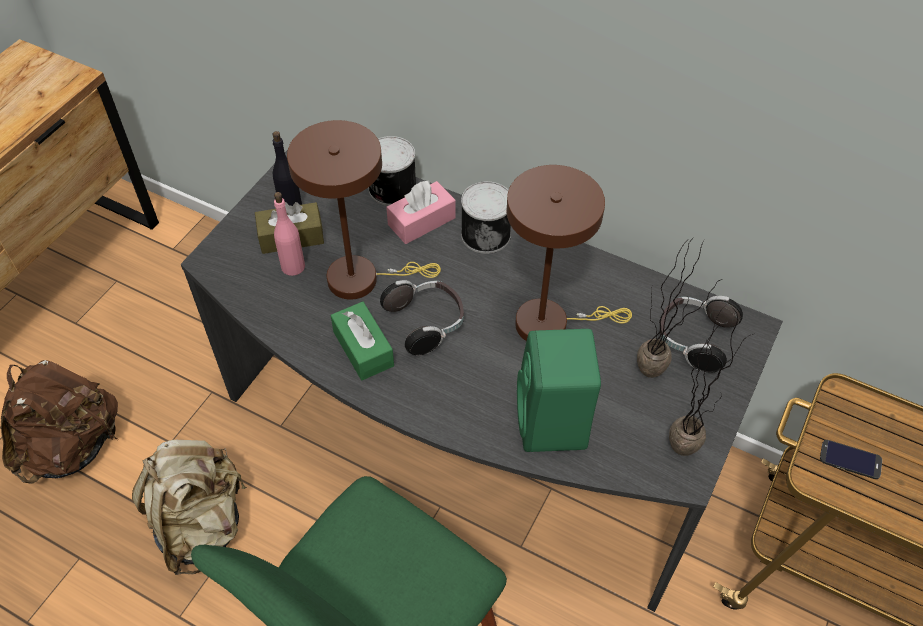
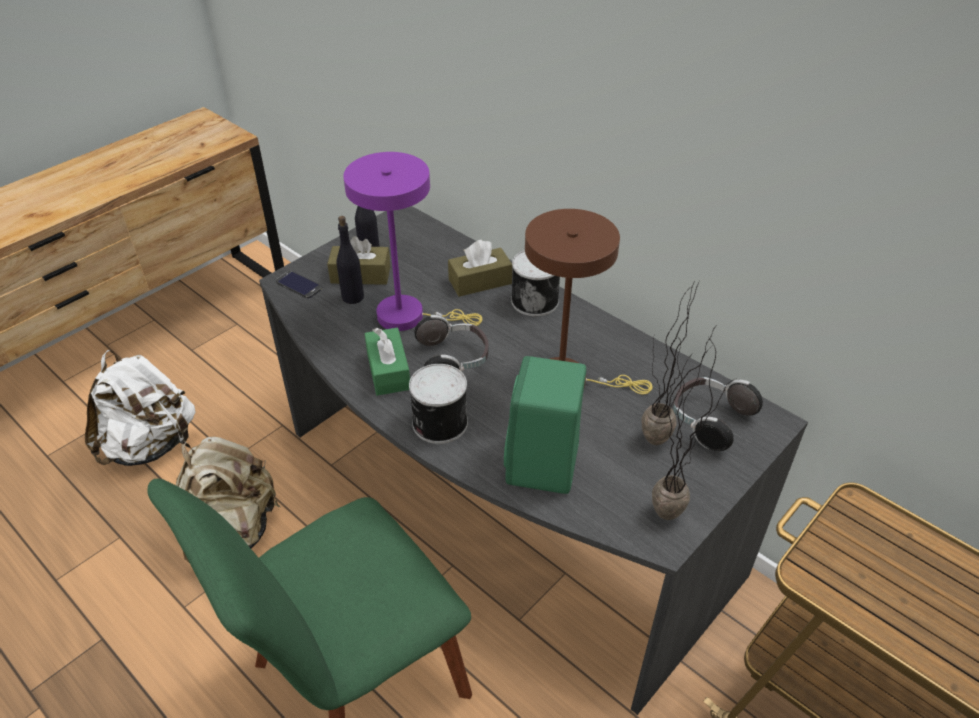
camera: 15 degrees right, 10 degrees down
brown backpack [1,360,118,484] -> white backpack [85,350,196,466]
pink bottle [274,192,305,276] -> black bottle [336,216,364,304]
brown table lamp [287,120,441,300] -> purple table lamp [343,152,482,331]
can [369,136,416,206] -> can moved to [409,364,468,444]
pink tissue box [386,180,456,244] -> brown tissue box [448,240,512,297]
phone [820,440,882,479] -> phone moved to [276,271,322,298]

